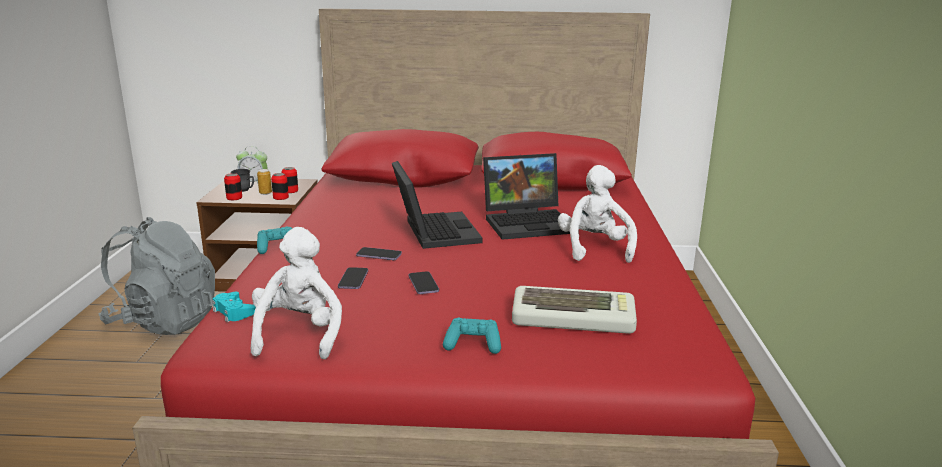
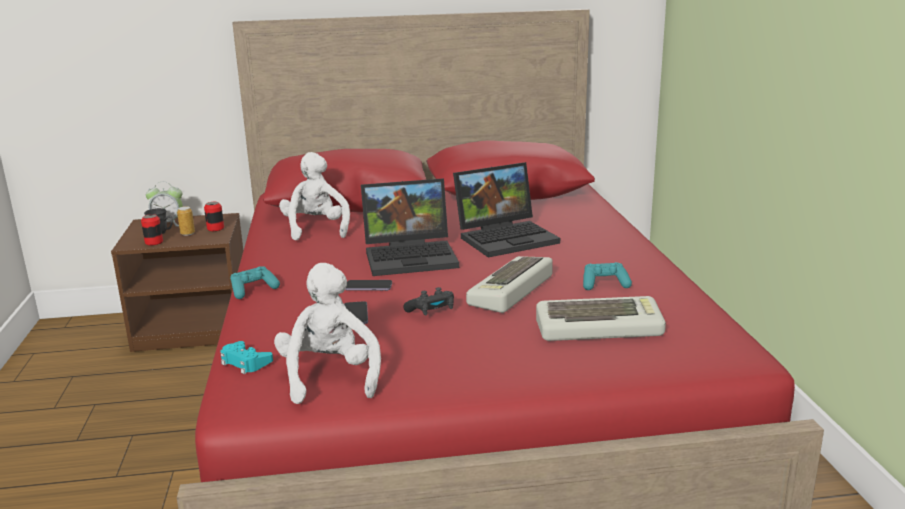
camera: 10 degrees left, 0 degrees up
grey backpack [99,217,215,335] -> none
can [271,173,289,200] -> none
laptop [392,161,483,249] -> laptop turned 105 degrees clockwise [361,178,459,276]
phone [409,271,439,294] -> black game controller [403,287,454,315]
turquoise game controller [443,318,501,354] -> turquoise game controller moved to [583,262,632,290]
white plush toy [558,165,637,263] -> white plush toy moved to [279,152,350,240]
none -> keyboard [466,256,553,313]

